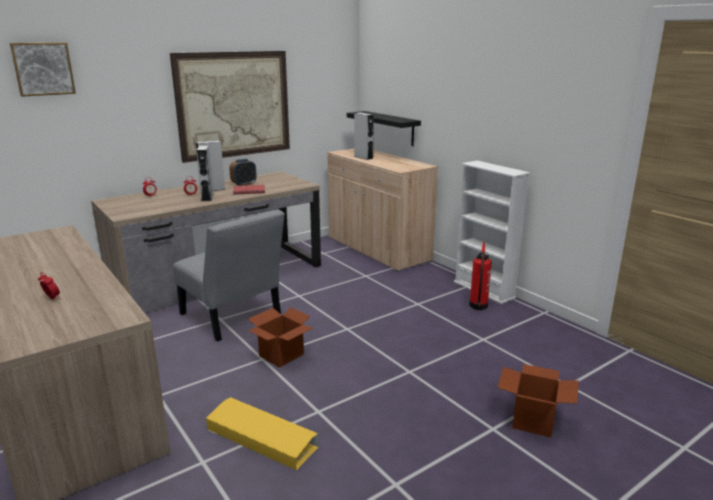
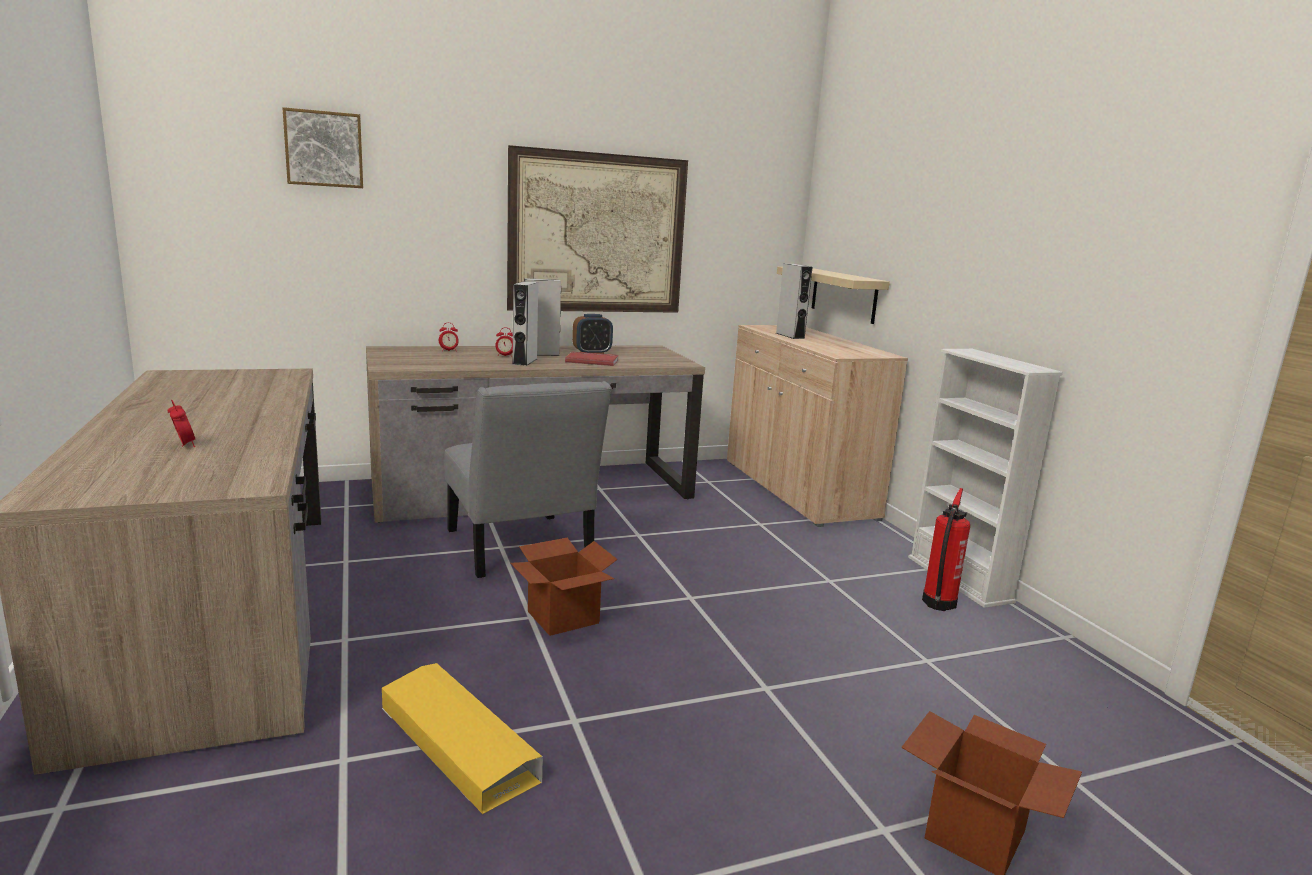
camera: 15 degrees right, 5 degrees down
black shelf [347,111,421,146] -> beige shelf [777,267,890,324]

